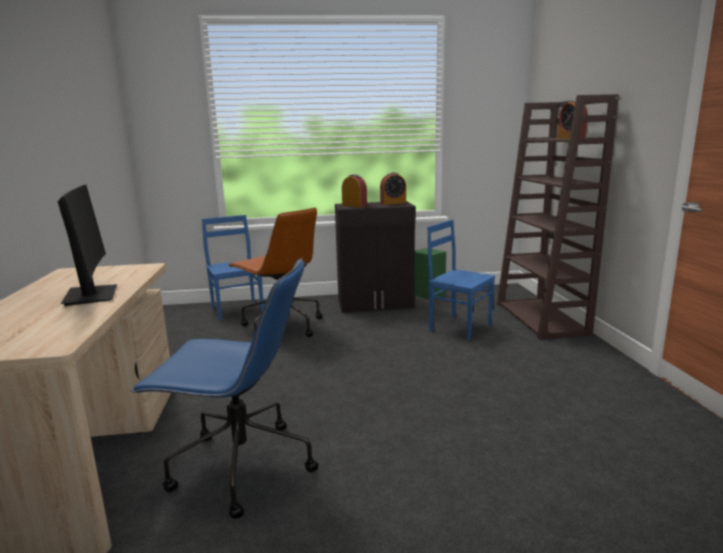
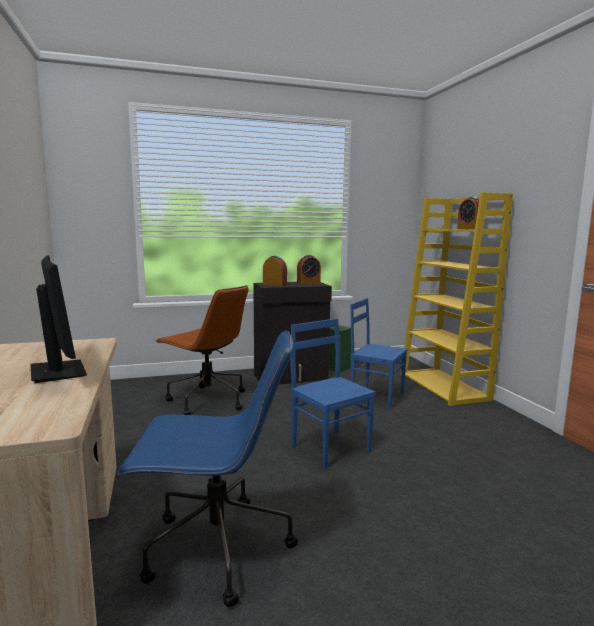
camera: 10 degrees left, 5 degrees down
blue chair [202,215,264,320] -> blue chair moved to [290,318,376,469]
brown bookcase [497,94,619,339] -> yellow bookcase [401,192,513,406]

